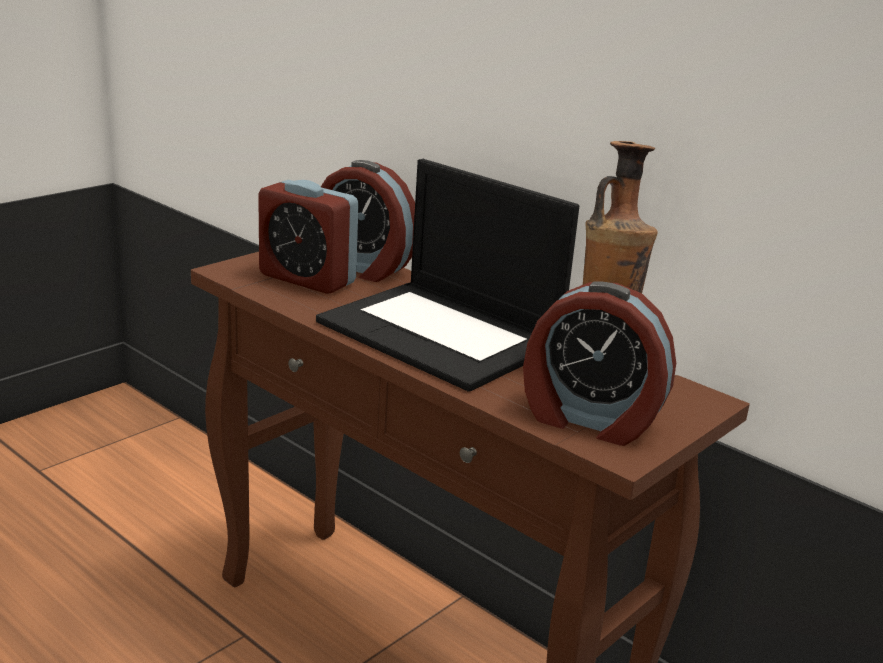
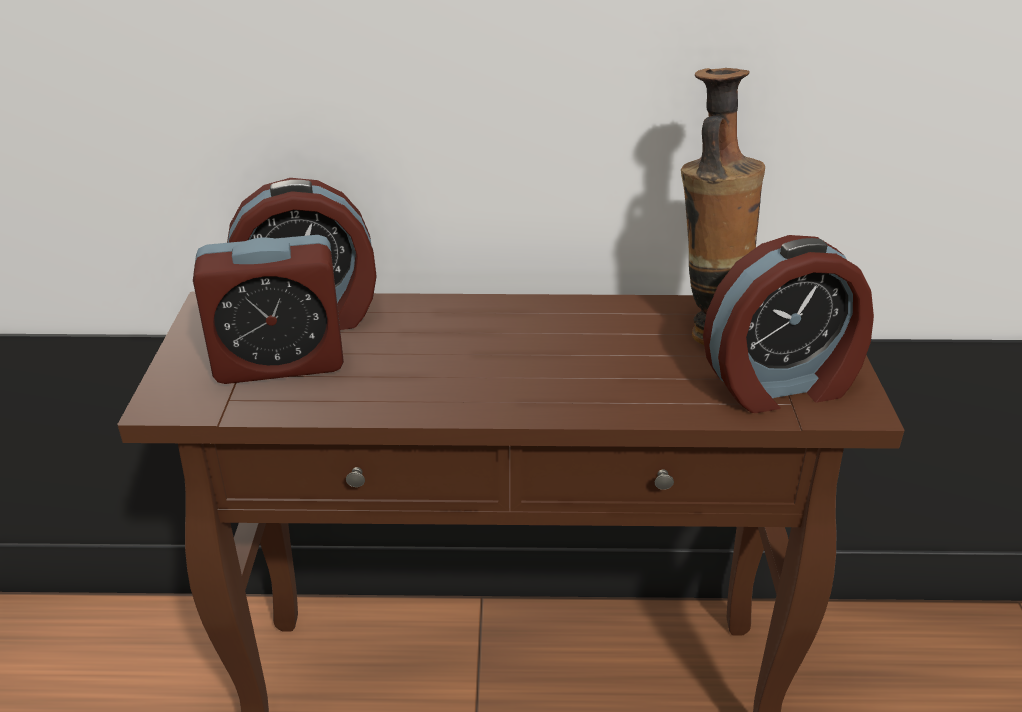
camera: 40 degrees left, 10 degrees up
laptop [316,159,579,392] -> none

